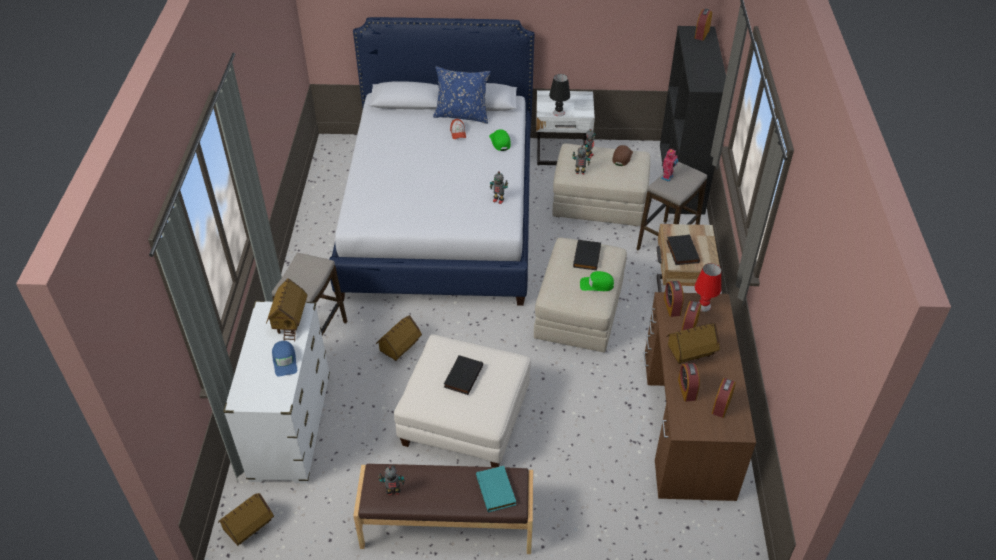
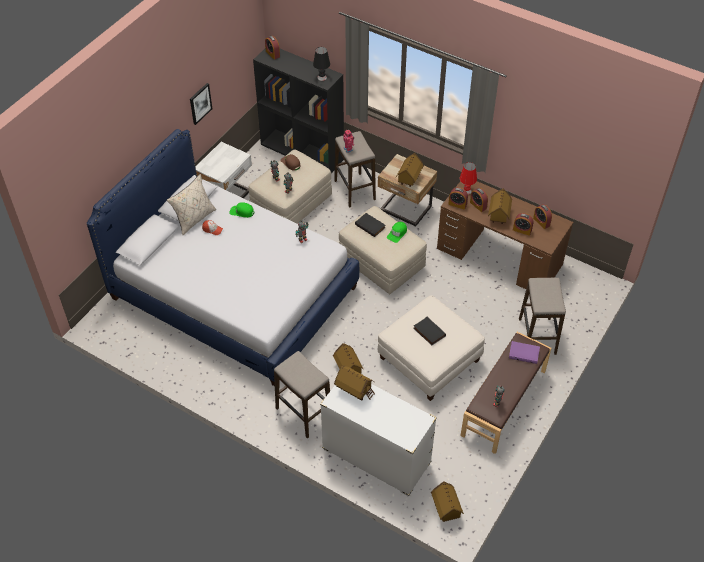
camera: 60 degrees left, 5 degrees up
blue cap [272,341,297,377] -> none
blue pillow [433,66,491,124] -> beige pillow [167,174,216,235]
turquoise book [476,466,516,513] -> purple book [509,341,540,364]
black table lamp [549,74,570,116] -> black table lamp moved to [313,47,330,81]
black book [666,234,700,265] -> toy house [396,153,424,187]
none -> picture [190,83,212,125]
none -> stool [519,278,566,355]

